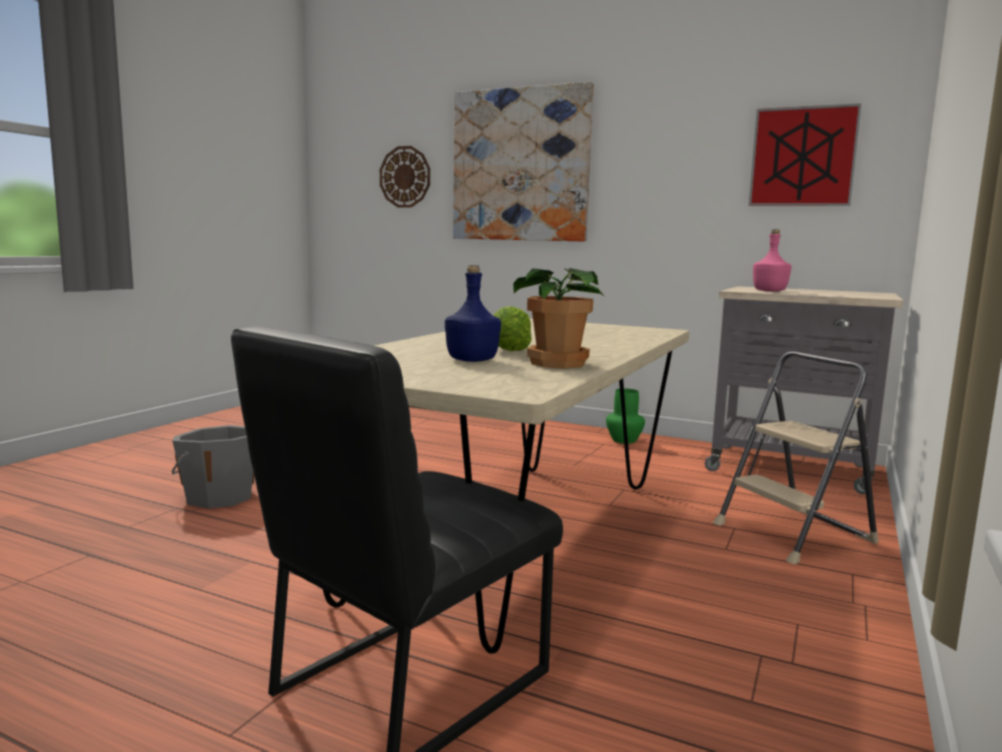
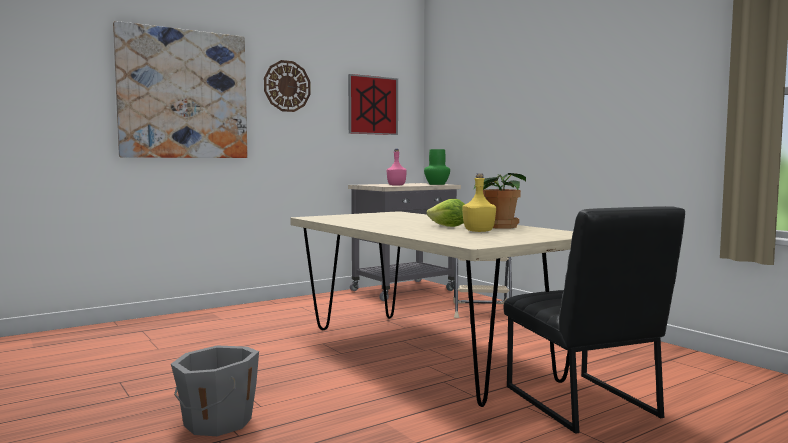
camera: 60 degrees left, 5 degrees down
wall clock [380,146,430,208] -> wall clock moved to [264,60,311,112]
blue bottle [445,265,501,362] -> yellow bottle [462,173,496,232]
green vase [606,388,645,444] -> green vase moved to [424,149,450,185]

